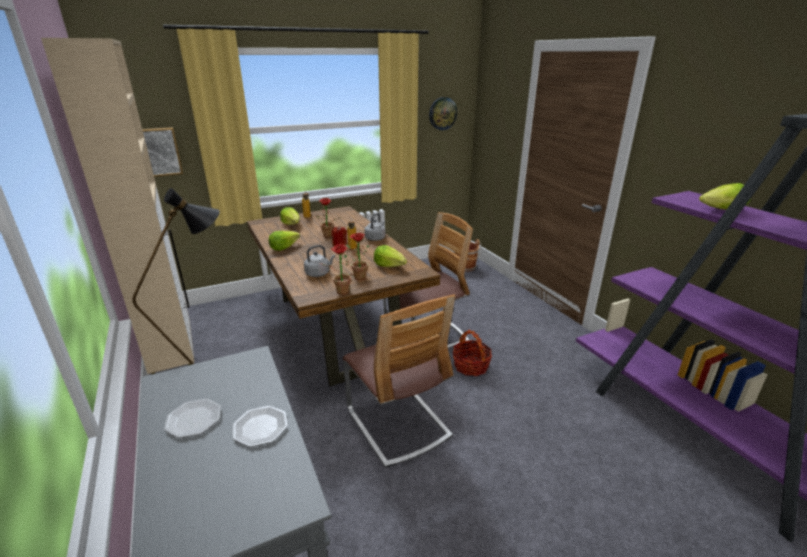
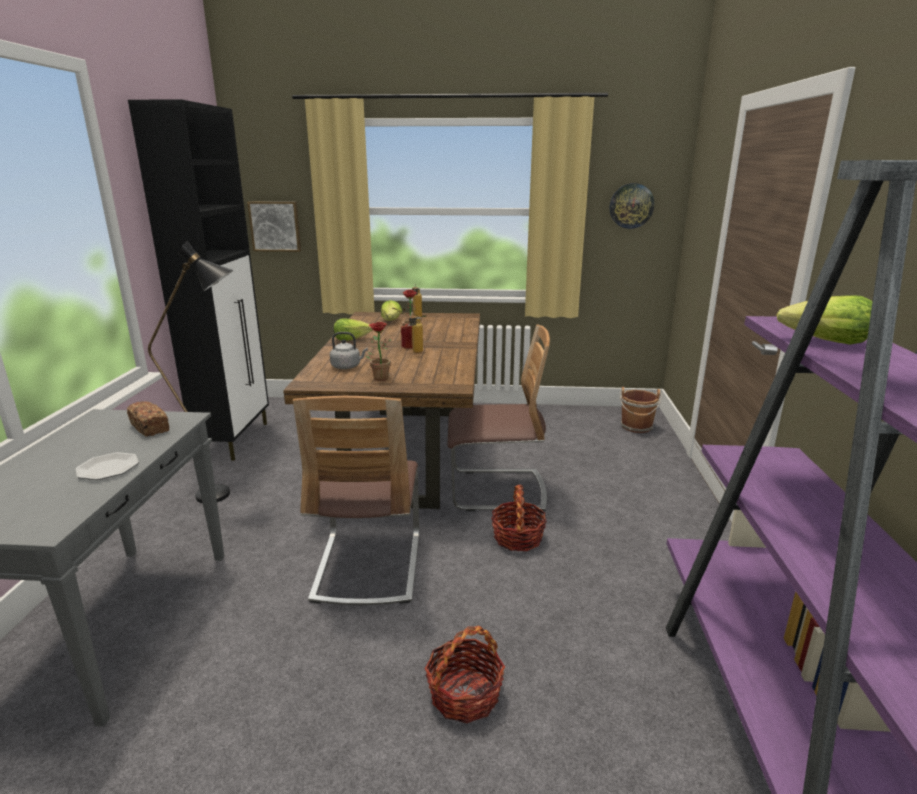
camera: 30 degrees right, 5 degrees down
beige cabinet [41,38,194,374] -> black cabinet [128,99,269,461]
plate [164,399,221,438] -> none
potted plant [320,244,353,295] -> none
grey kettle [364,213,386,241] -> none
lettuce [374,245,407,267] -> none
none -> bread [127,401,169,437]
none -> basket [425,626,505,723]

